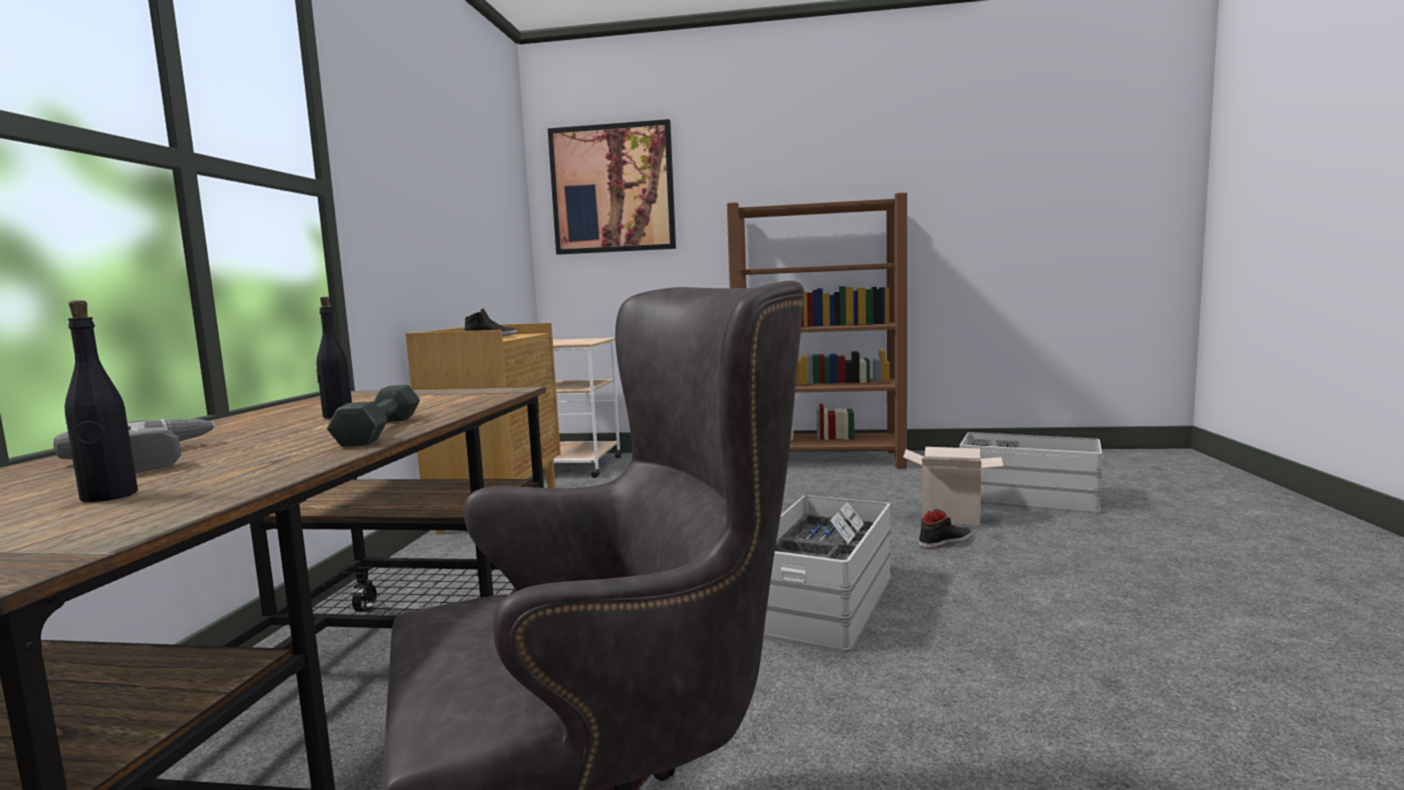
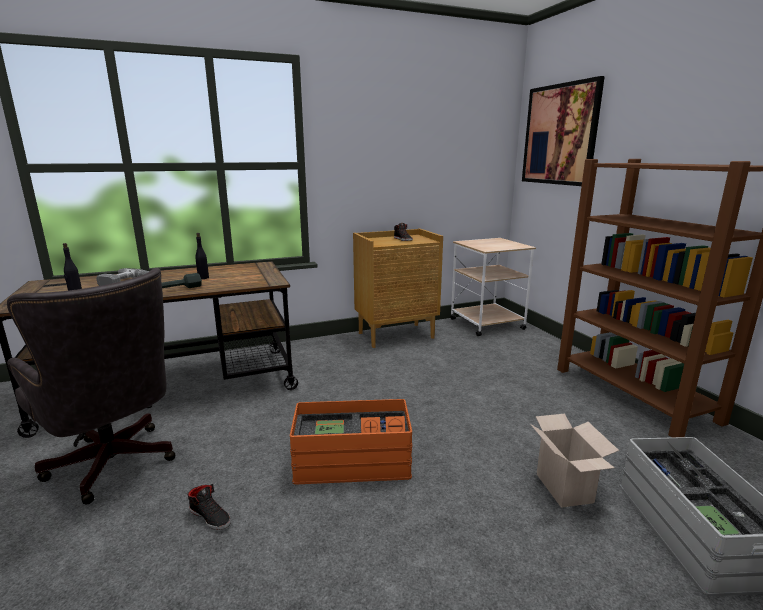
camera: 60 degrees right, 10 degrees up
grey storage box [763,495,891,653] -> orange storage box [290,399,412,484]
black shoe [919,509,972,549] -> black shoe moved to [188,484,231,530]

